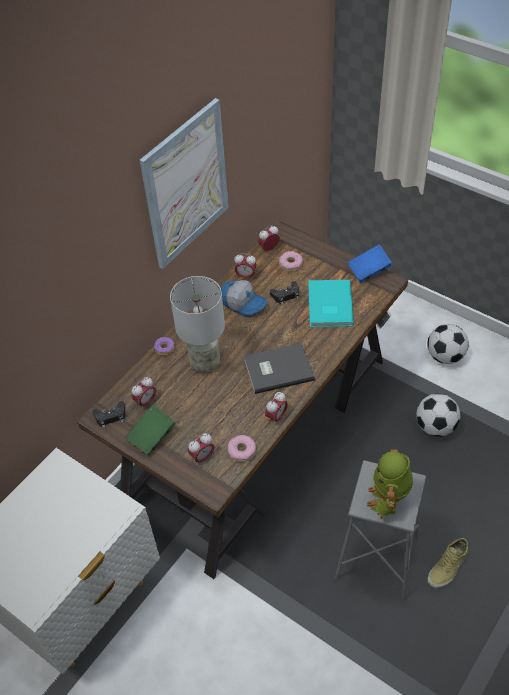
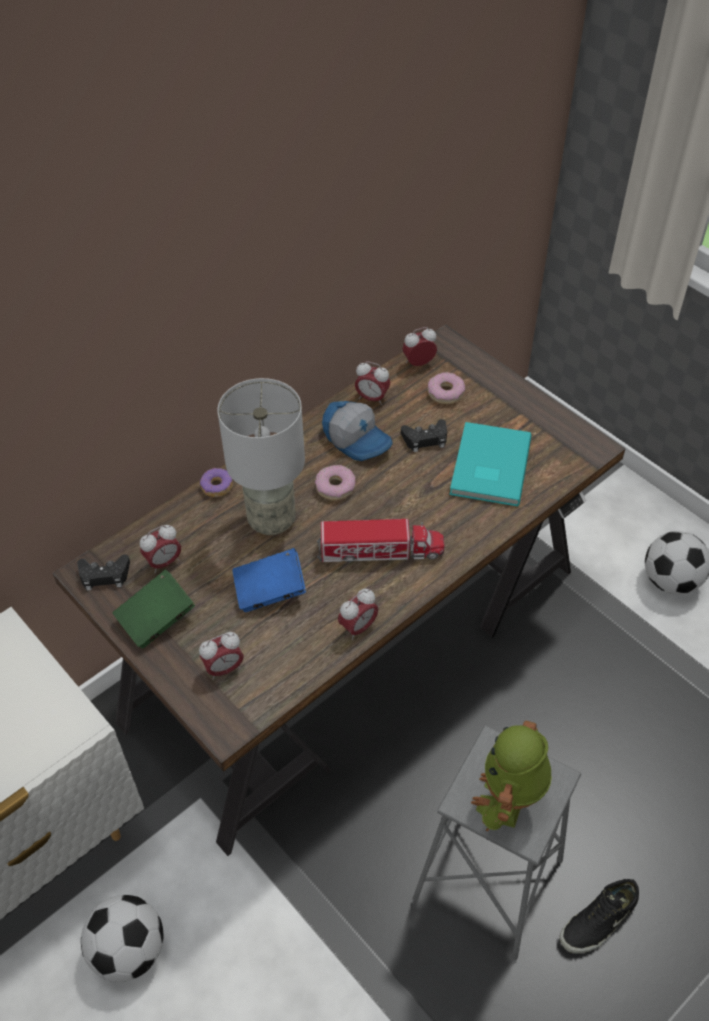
camera: 10 degrees right, 0 degrees up
picture [140,98,229,269] -> none
donut [228,435,256,462] -> donut moved to [315,465,356,501]
grey book [244,343,315,394] -> toy truck [317,519,445,562]
blue book [348,244,392,283] -> blue book moved to [232,548,306,612]
football [416,394,460,437] -> football moved to [81,895,164,982]
beige shoe [427,538,469,588] -> black shoe [559,879,639,953]

